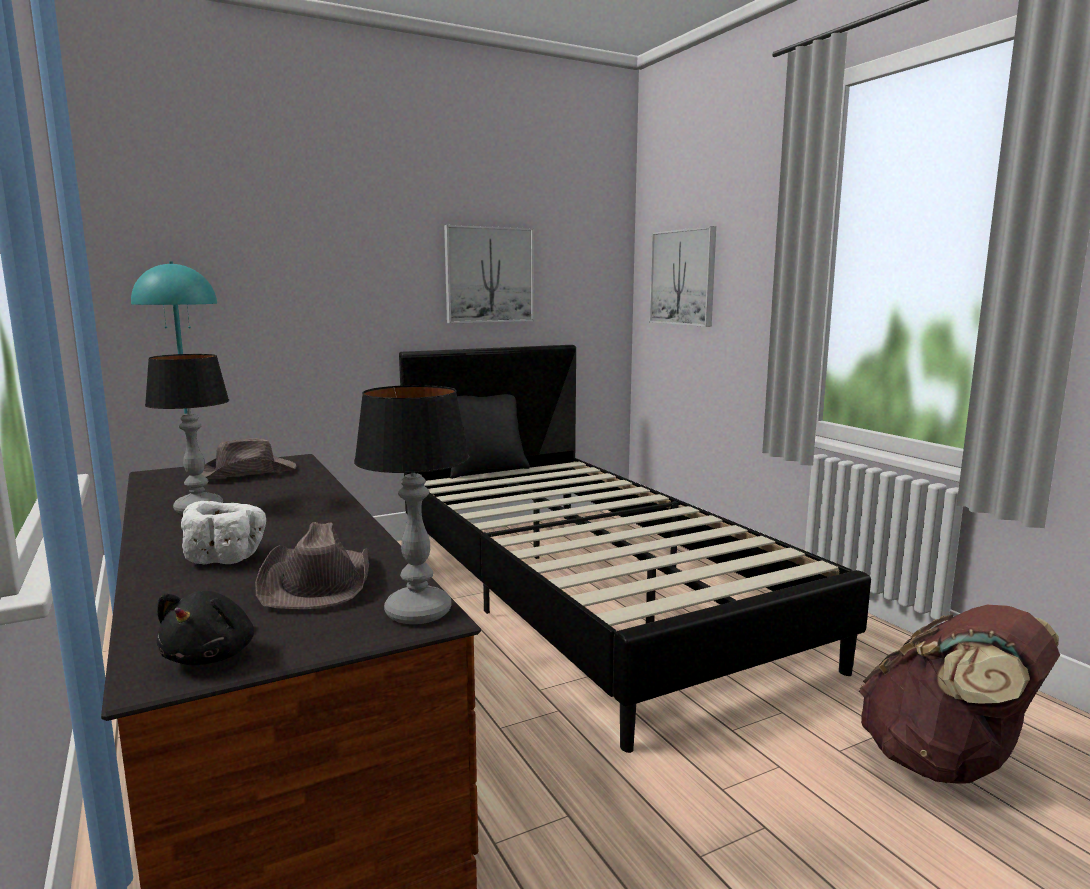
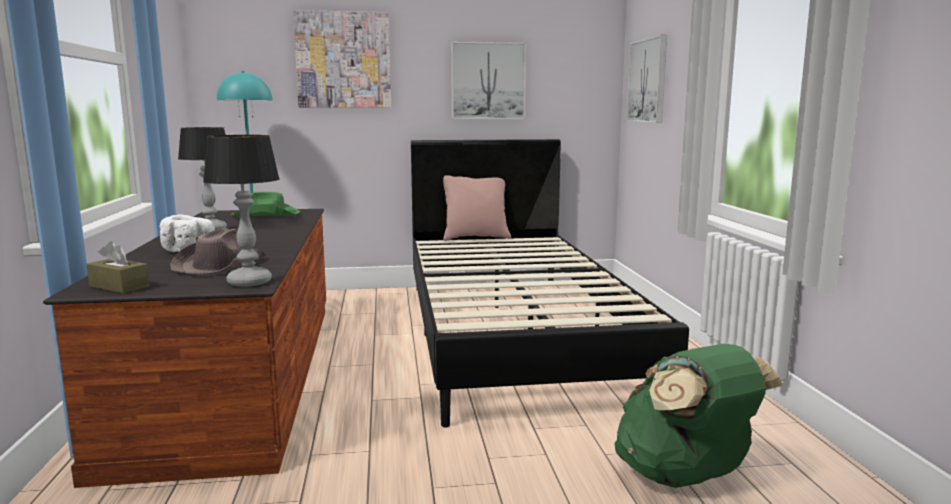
camera: 20 degrees right, 0 degrees up
black plush toy [157,591,254,665] -> brown tissue box [86,241,150,294]
brown hat [201,438,297,479] -> green hat [231,192,300,216]
black pillow [450,394,530,479] -> pink pillow [443,175,511,241]
brown backpack [859,605,1060,784] -> green backpack [614,344,784,488]
none -> picture [293,10,391,107]

